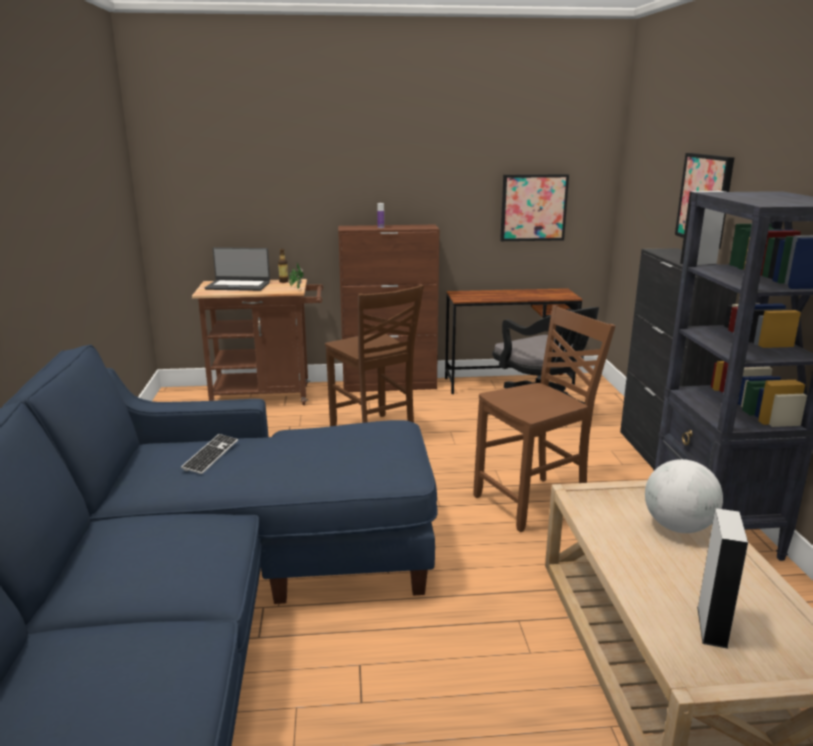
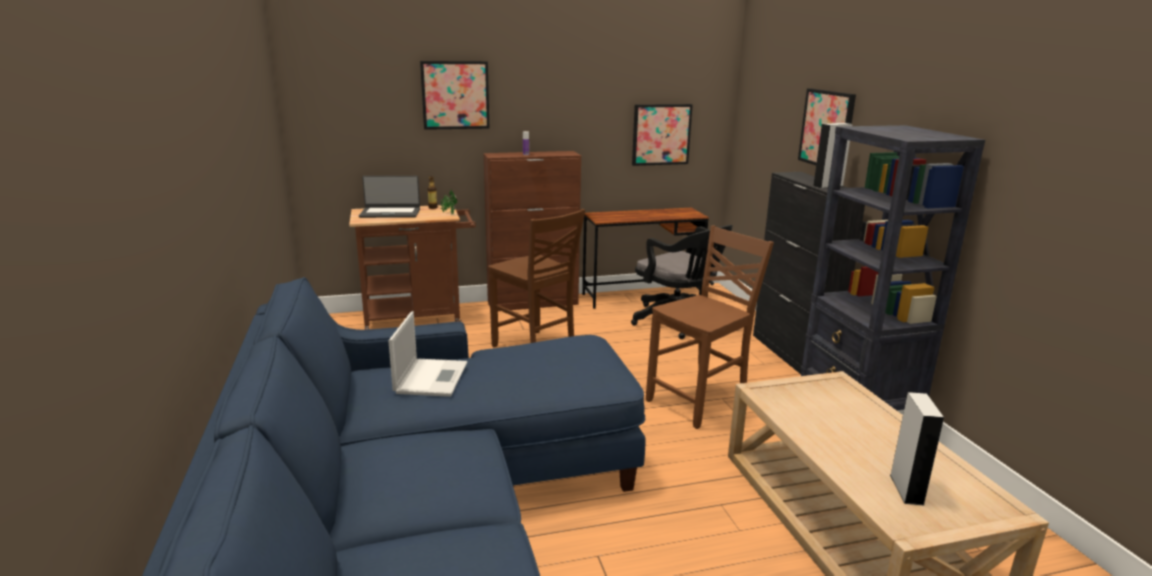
camera: 10 degrees left, 0 degrees up
keyboard [181,434,238,474] -> laptop [388,311,468,397]
globe [645,459,723,533] -> none
none -> picture [420,61,489,130]

